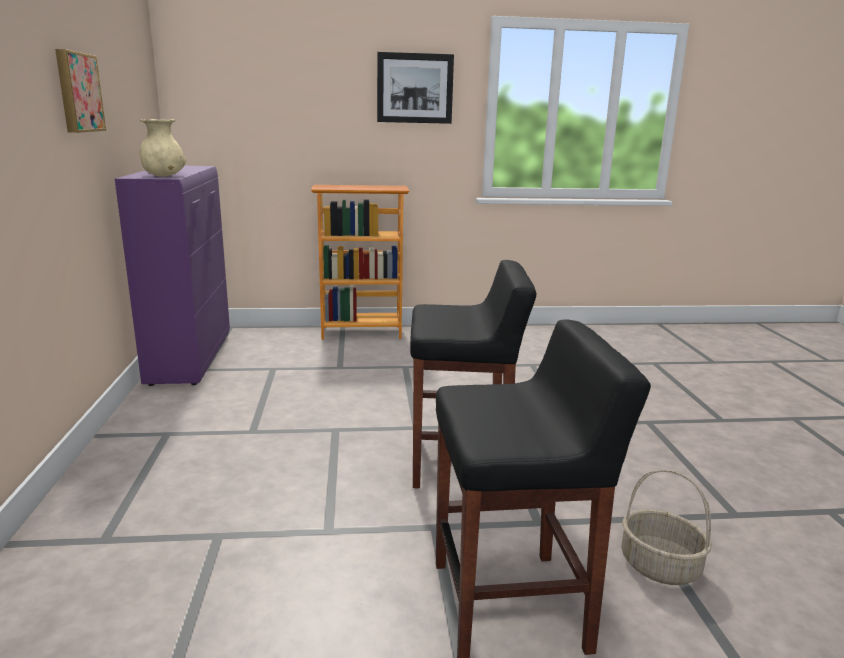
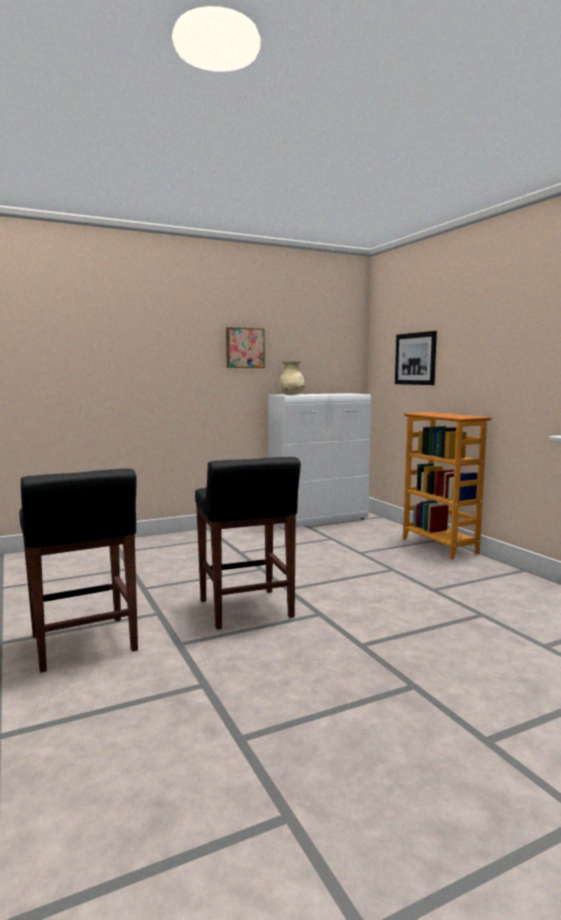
camera: 70 degrees right, 10 degrees down
purple cabinet [115,166,230,386] -> white cabinet [268,393,371,530]
picture [377,52,454,124] -> picture moved to [395,331,437,385]
basket [622,470,712,585] -> none

